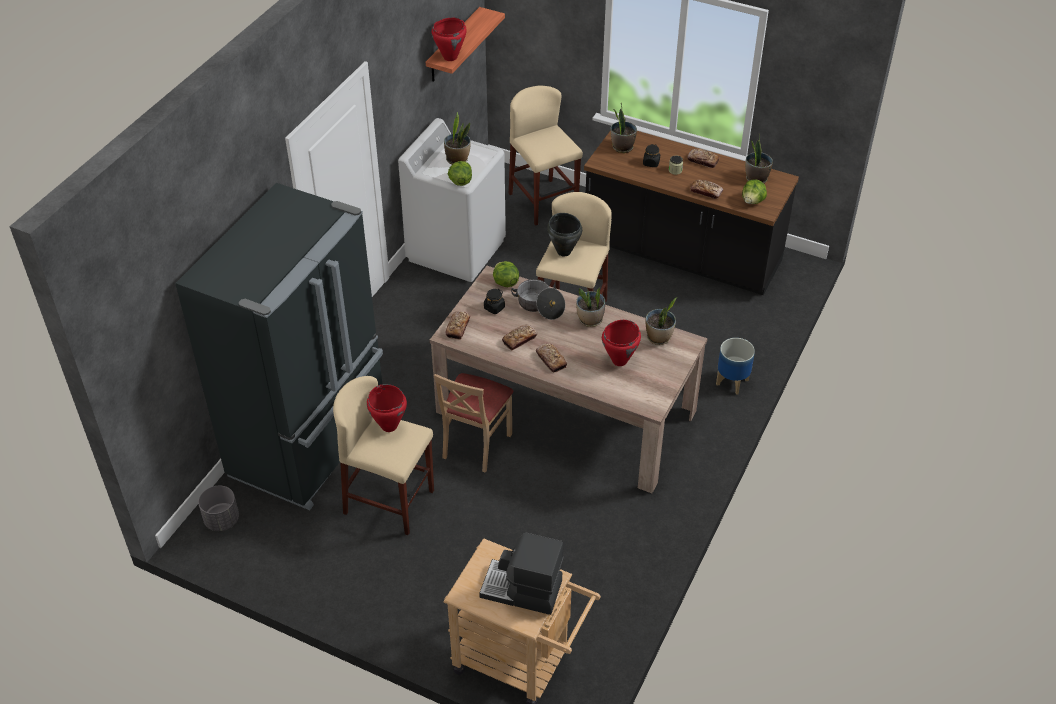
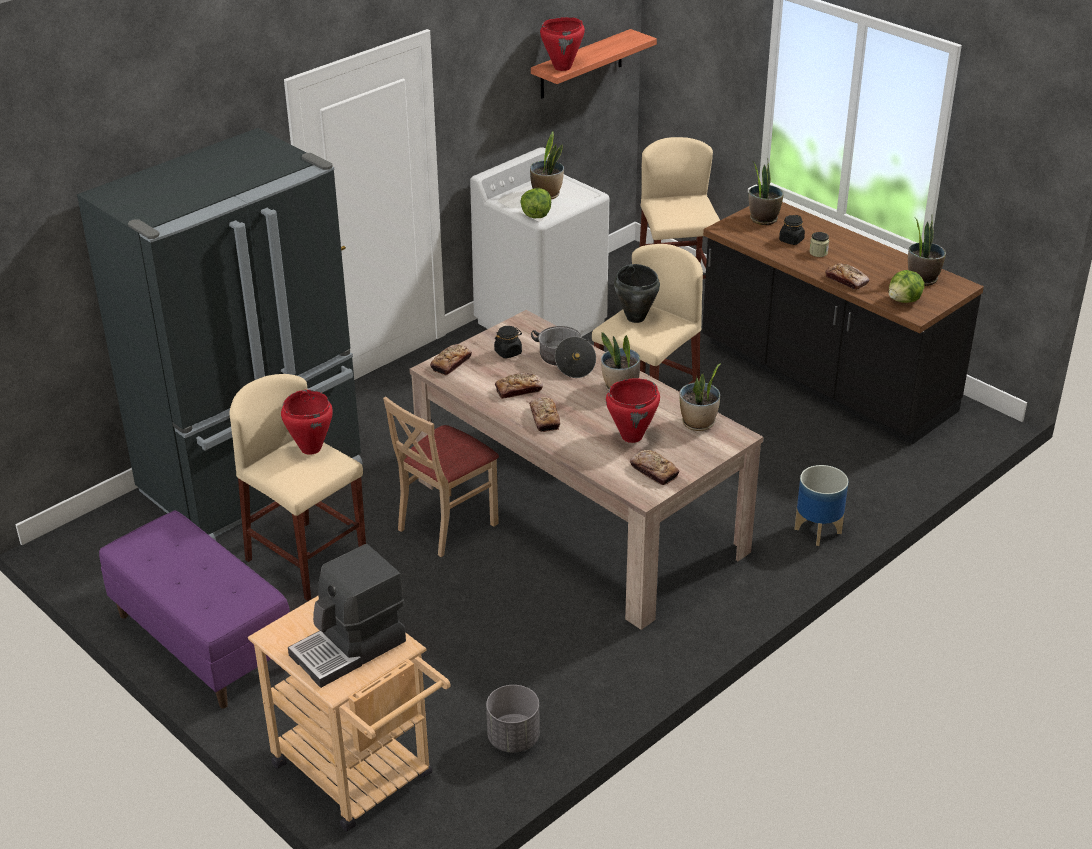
camera: 20 degrees right, 10 degrees down
grey planter [198,486,239,531] -> grey planter moved to [486,685,540,752]
coffee machine [479,533,564,615] -> coffee machine turned 75 degrees counterclockwise [288,544,406,688]
lettuce [493,261,519,287] -> none
bread [687,149,720,168] -> bread moved to [630,450,679,485]
none -> purple bench [99,510,290,708]

